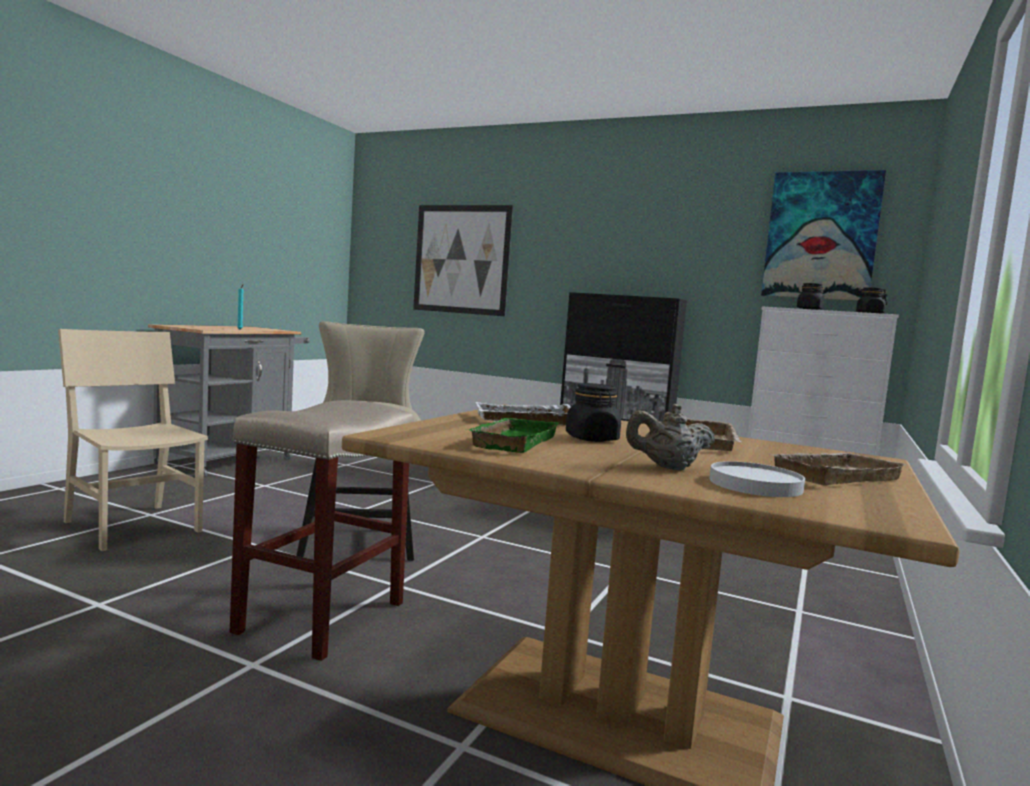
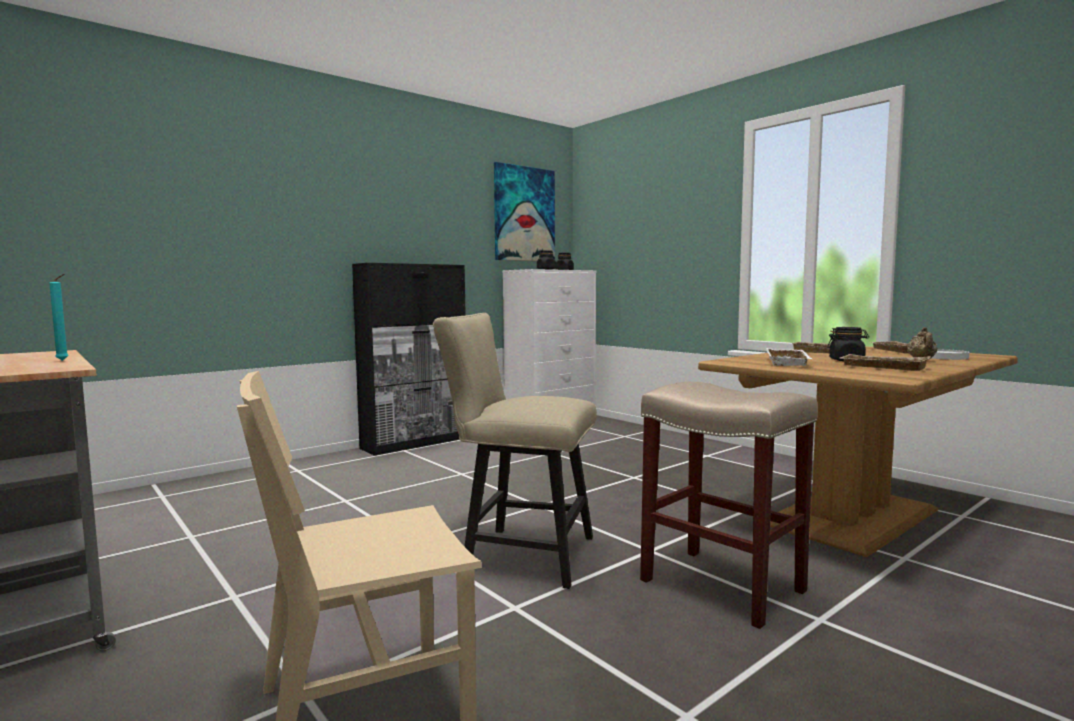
camera: 65 degrees left, 0 degrees up
picture [413,205,513,316] -> none
green tray [469,418,559,453] -> beige tray [840,354,931,371]

